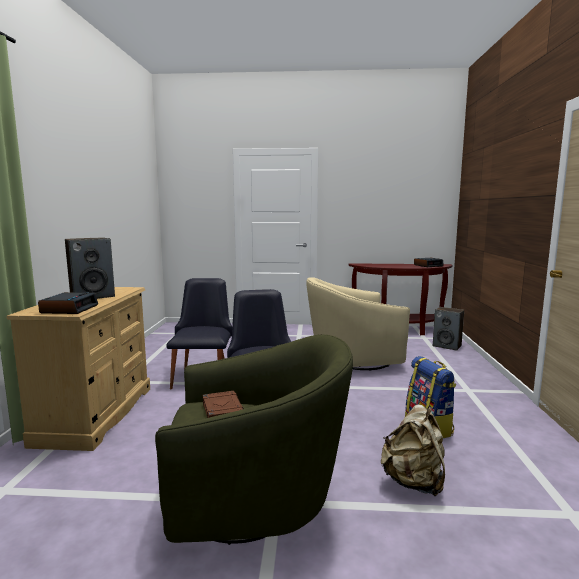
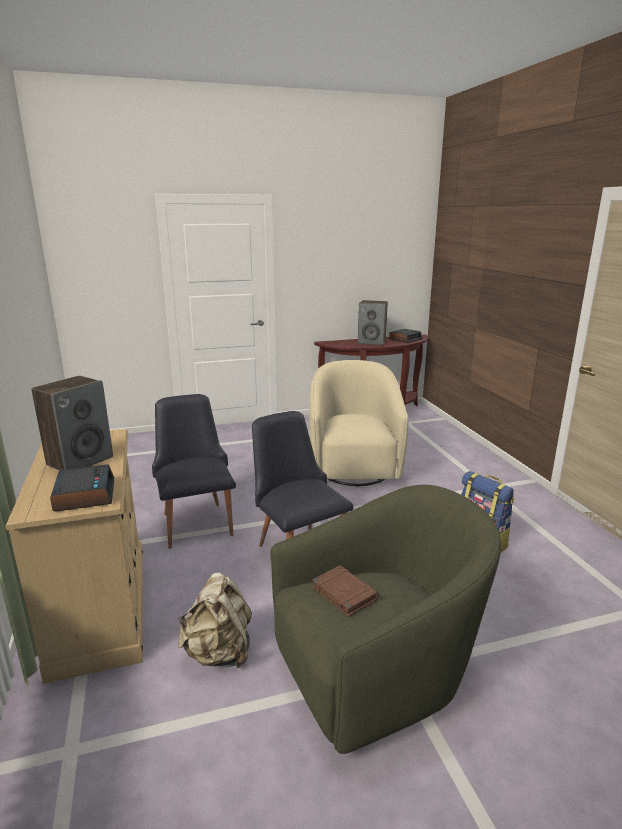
camera: 20 degrees left, 10 degrees up
beige armchair [306,277,410,371] -> beige armchair turned 120 degrees clockwise [309,360,409,487]
beige backpack [381,404,445,496] -> beige backpack moved to [178,572,252,669]
speaker [433,307,464,351] -> speaker moved to [358,300,388,345]

